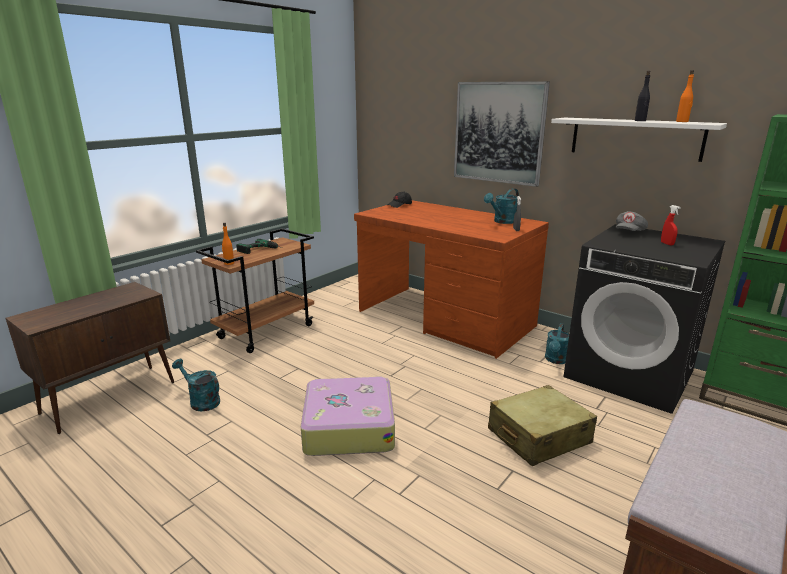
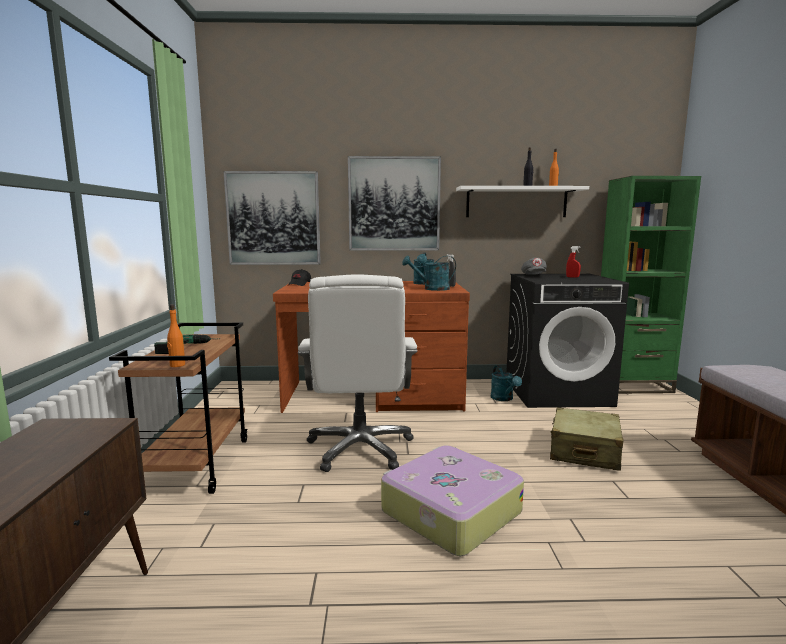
camera: 40 degrees left, 10 degrees down
turquoise watering can [172,359,220,412] -> turquoise watering can moved to [402,256,456,291]
none -> picture [223,171,321,265]
none -> white office chair [298,274,417,472]

